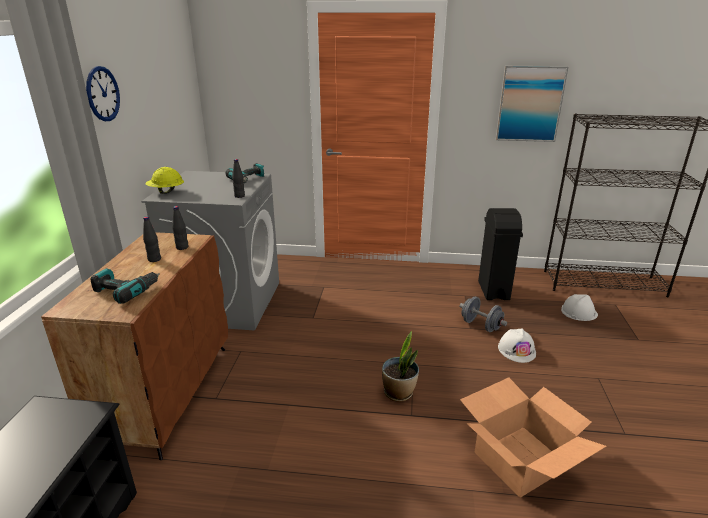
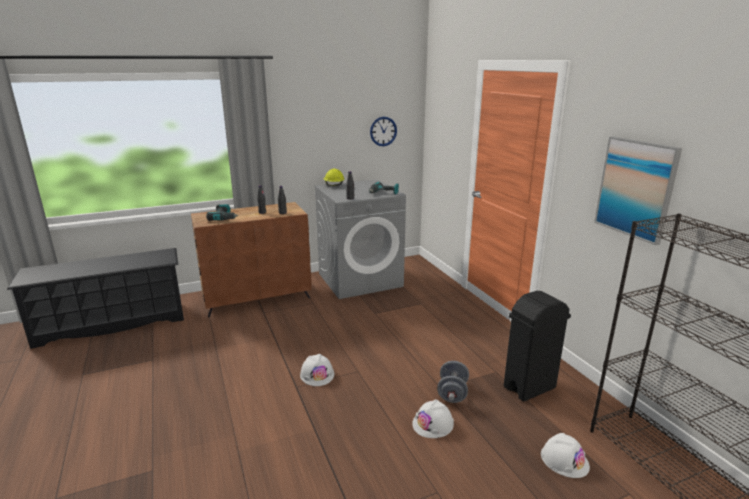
camera: 60 degrees right, 5 degrees down
wall clock [86,66,120,121] -> wall clock moved to [370,117,397,146]
potted plant [382,331,419,402] -> white hard hat [300,354,334,386]
cardboard box [460,377,607,498] -> none

